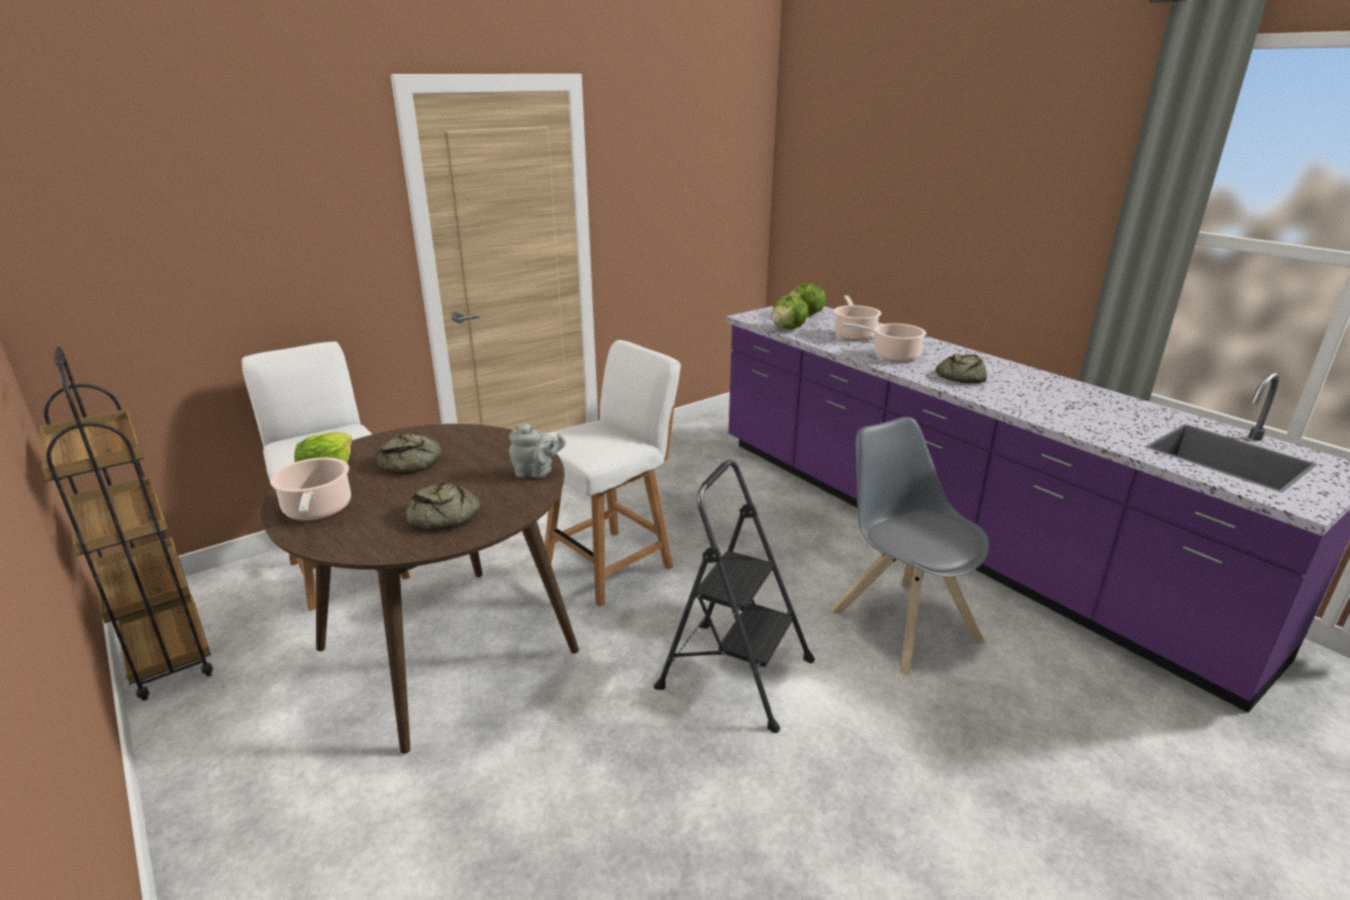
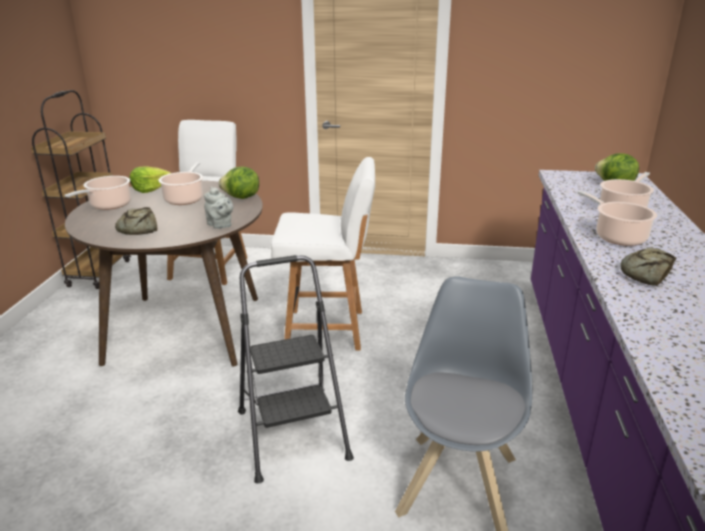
camera: 45 degrees right, 0 degrees up
bread [375,433,442,475] -> cooking pot [158,162,203,205]
lettuce [772,295,808,329] -> lettuce moved to [219,167,259,199]

